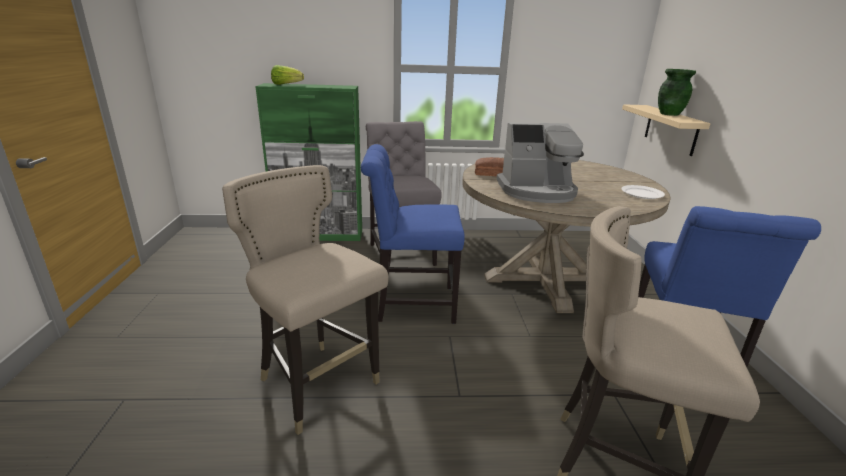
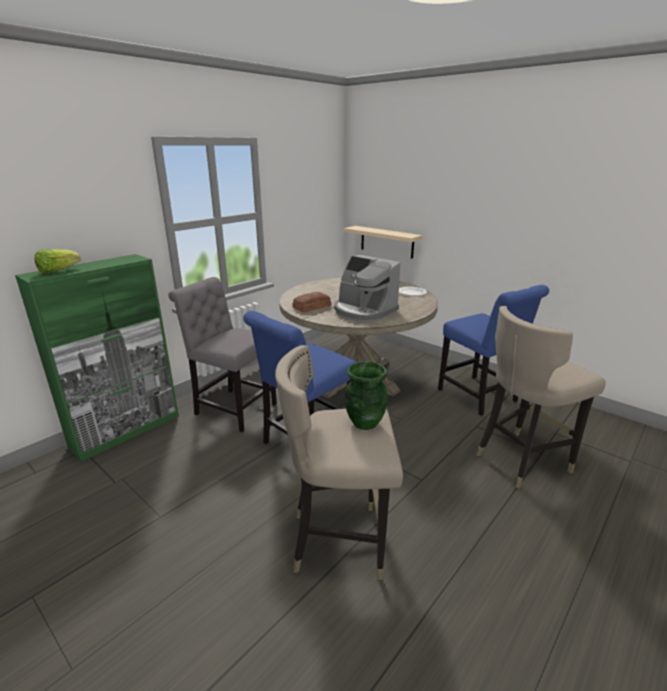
camera: 45 degrees left, 0 degrees up
coffee machine [496,122,584,203] -> coffee machine turned 90 degrees clockwise [334,255,401,322]
green vase [658,69,696,116] -> green vase moved to [345,361,388,430]

